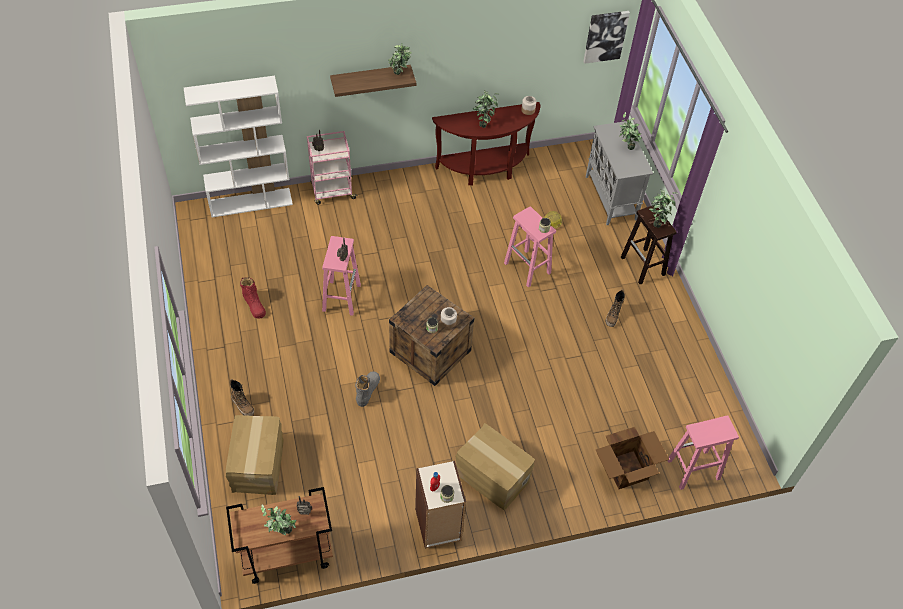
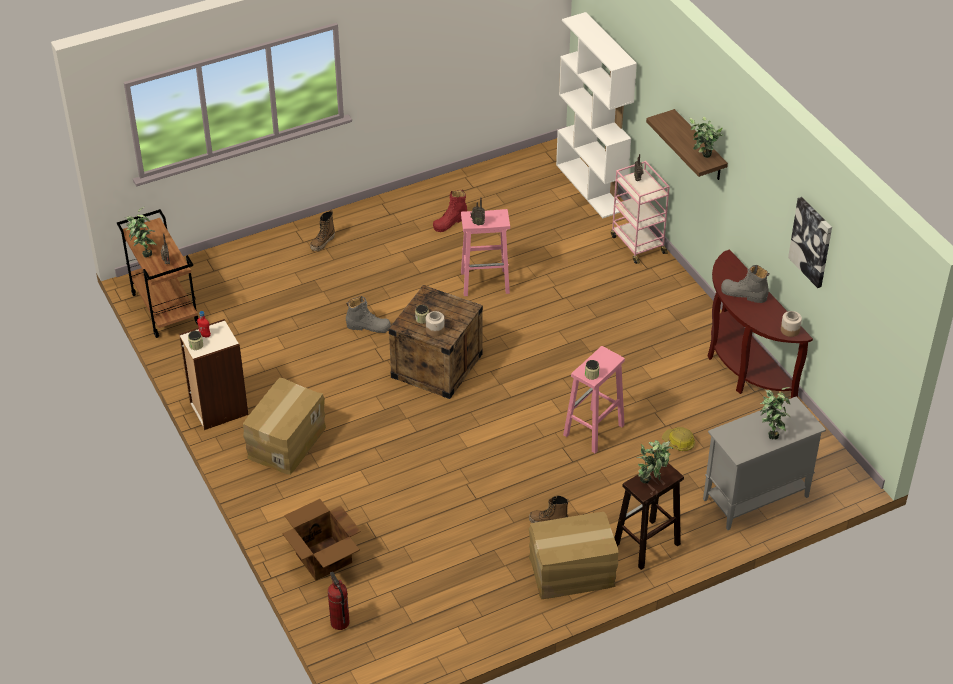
camera: 80 degrees right, 10 degrees down
cardboard box [226,415,284,495] -> cardboard box moved to [529,512,619,599]
potted plant [472,90,498,128] -> grey boot [721,265,769,303]
picture [583,11,630,64] -> picture moved to [788,197,832,288]
pink stool [667,415,739,490] -> fire extinguisher [328,572,349,630]

